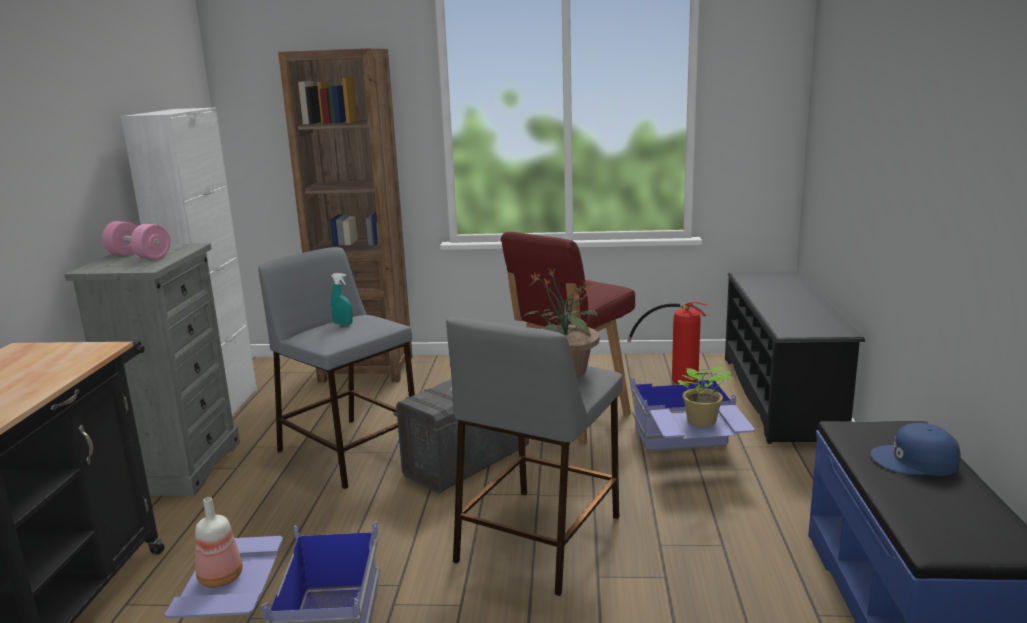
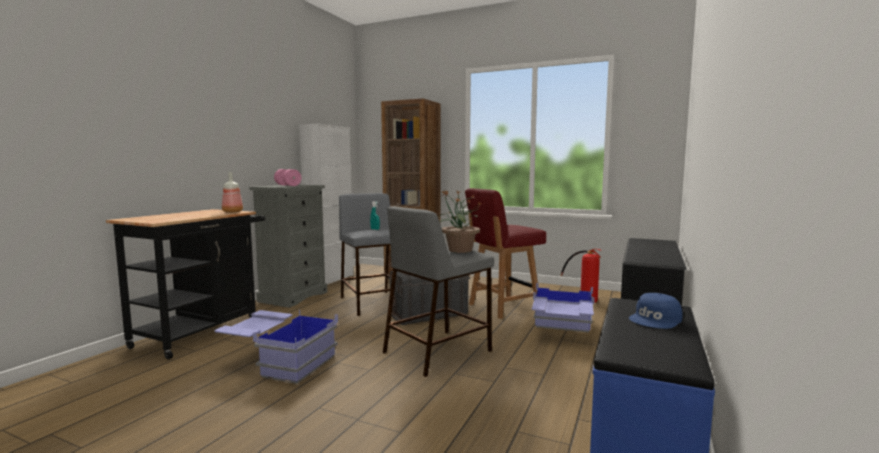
camera: 20 degrees right, 10 degrees down
bottle [195,497,243,588] -> bottle moved to [222,172,243,213]
potted plant [677,366,734,427] -> none
blue cap [870,423,961,476] -> blue cap turned 75 degrees counterclockwise [629,293,683,329]

